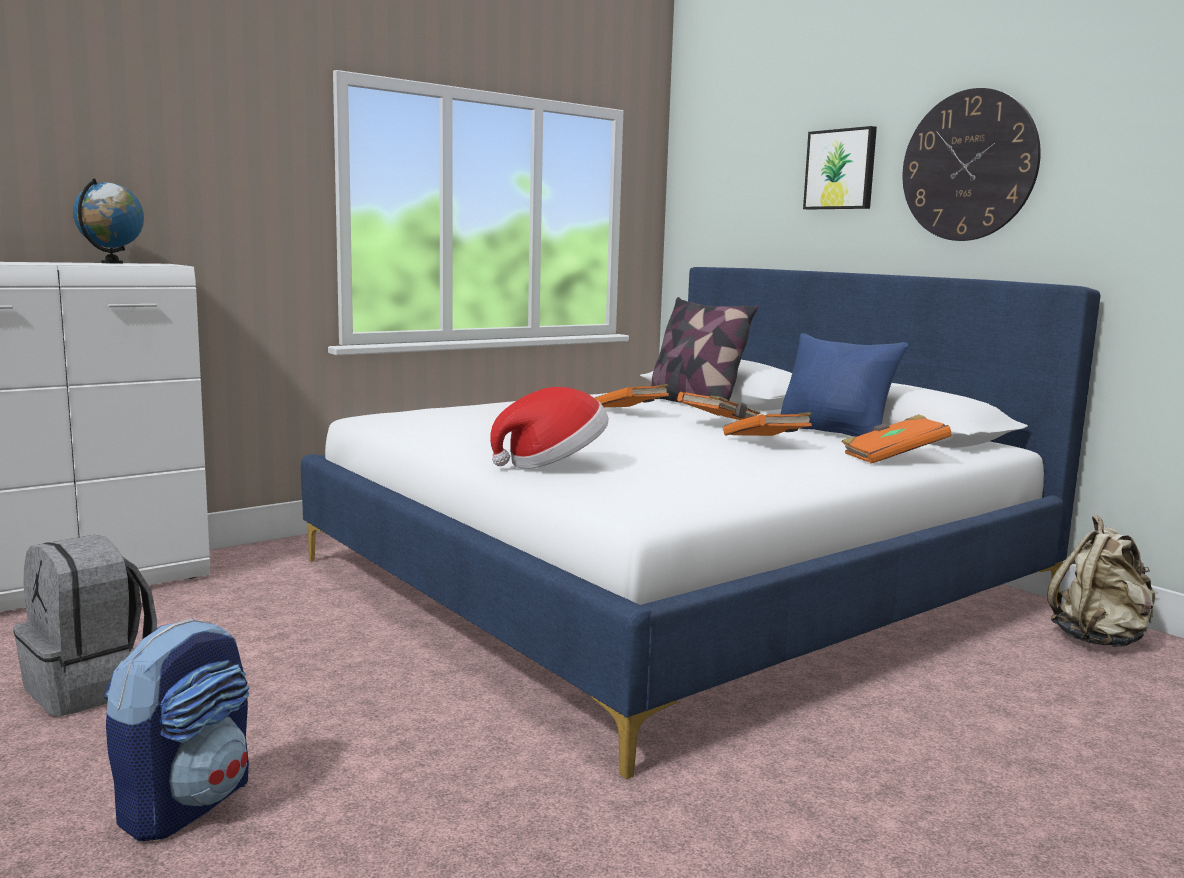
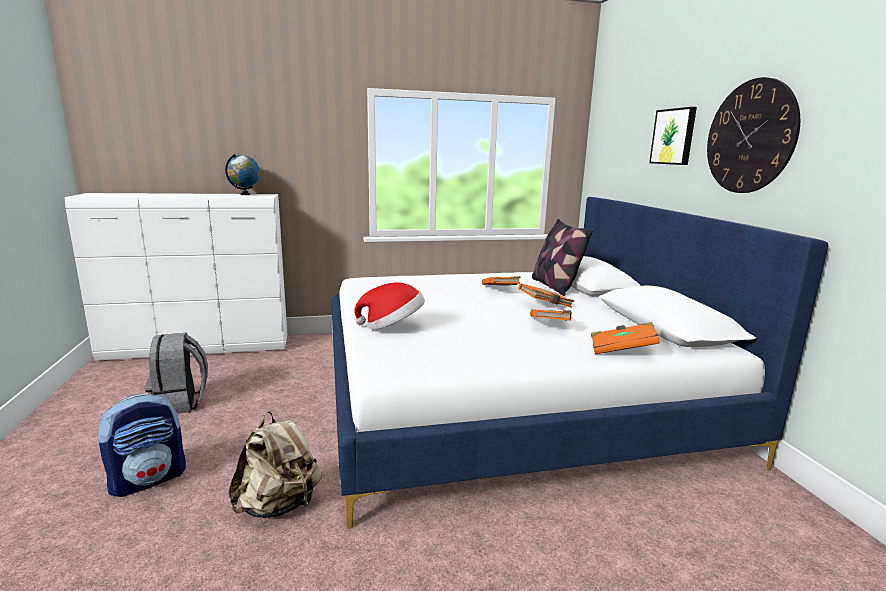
camera: 25 degrees right, 5 degrees up
blue pillow [780,333,908,437] -> none
beige backpack [1047,515,1155,647] -> beige backpack moved to [228,412,322,518]

